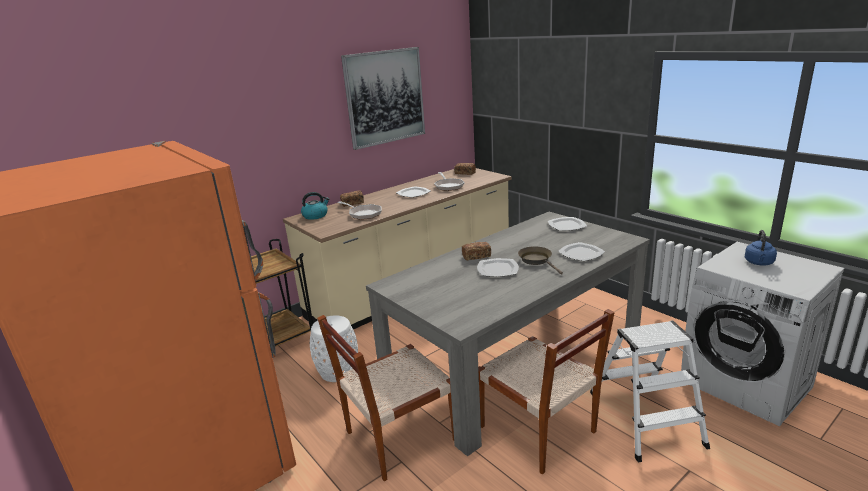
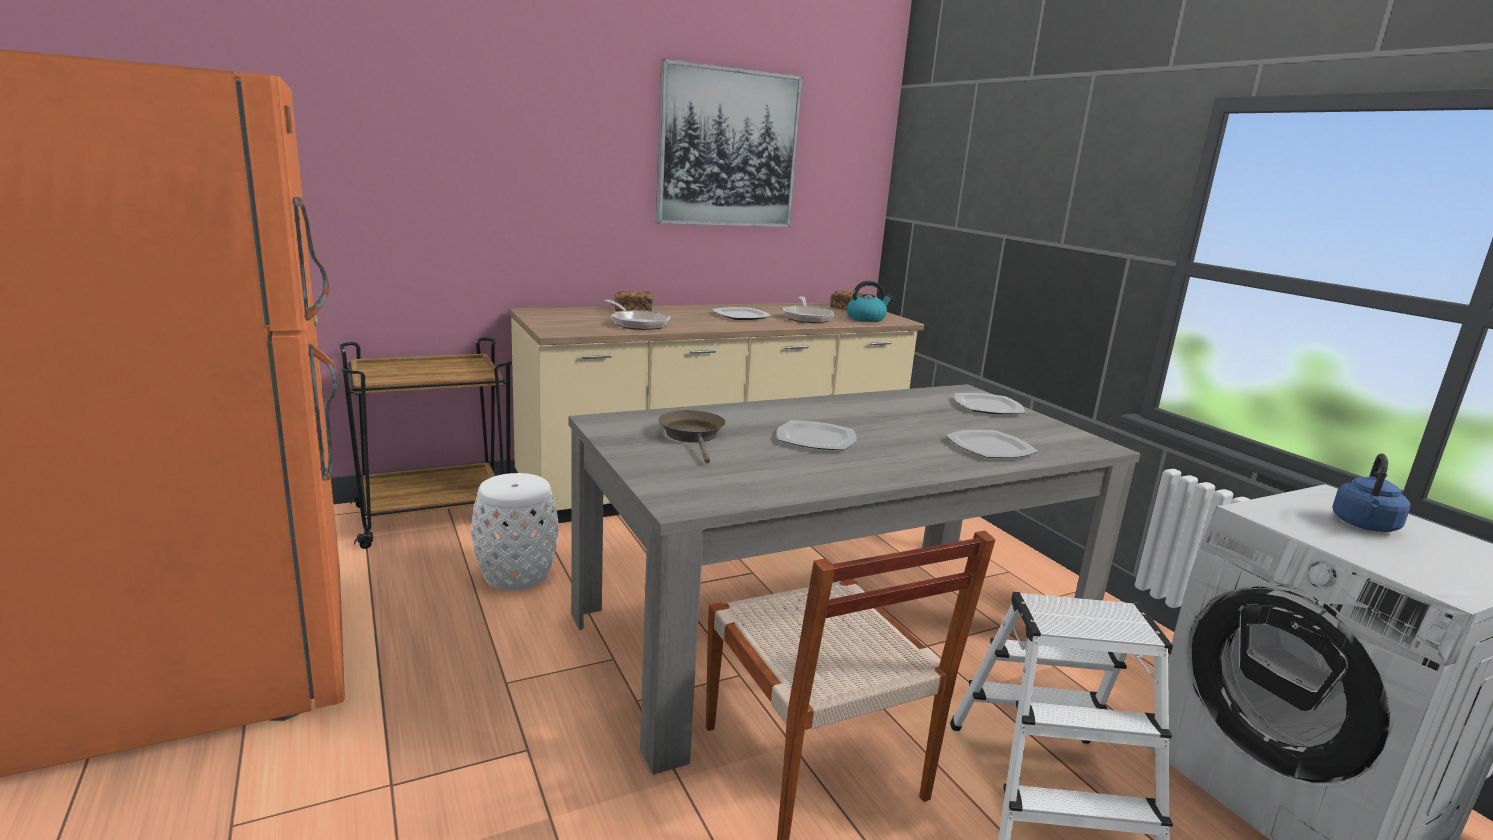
camera: 10 degrees right, 5 degrees down
kettle [301,192,329,220] -> kettle moved to [847,281,893,322]
chair [317,315,454,481] -> none
bread [462,242,491,260] -> none
brown frying pan [518,246,563,275] -> brown frying pan moved to [659,410,726,463]

